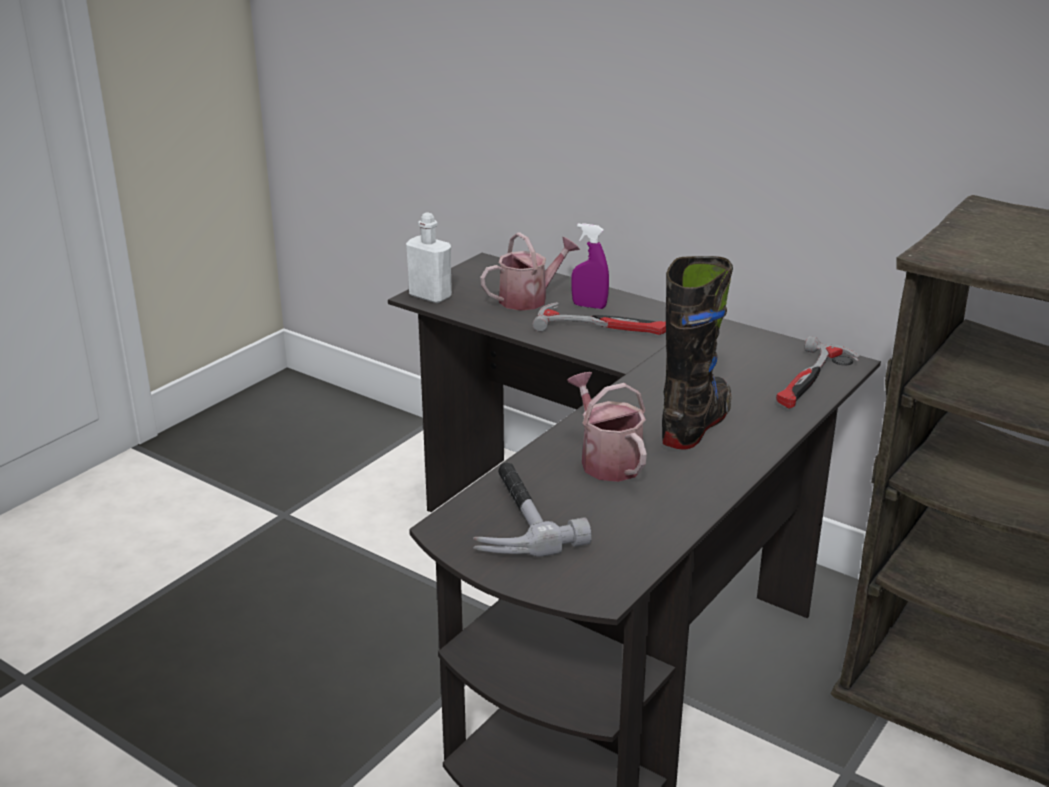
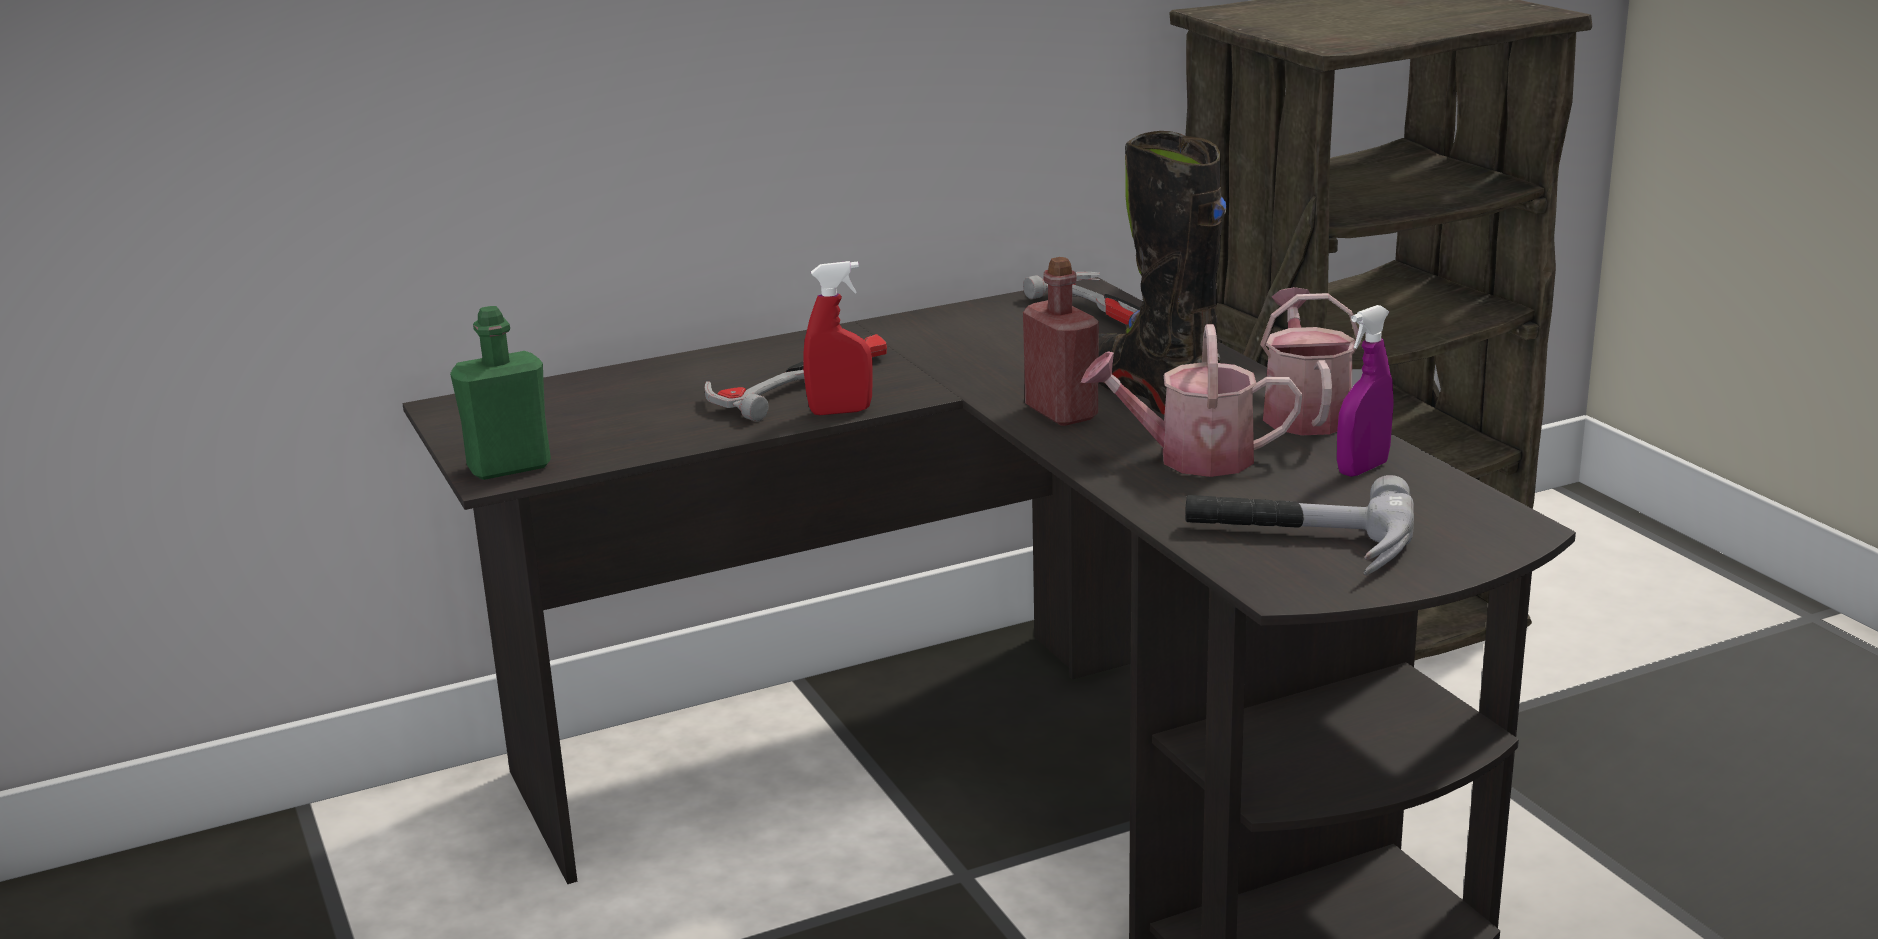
camera: 60 degrees left, 5 degrees down
white bottle [406,213,452,303] -> green bottle [450,306,551,480]
watering can [480,232,580,311] -> watering can moved to [1260,287,1361,435]
purple spray bottle [571,223,609,309] -> purple spray bottle moved to [1337,305,1394,477]
none -> red spray bottle [803,261,873,415]
none -> red bottle [1023,257,1099,426]

